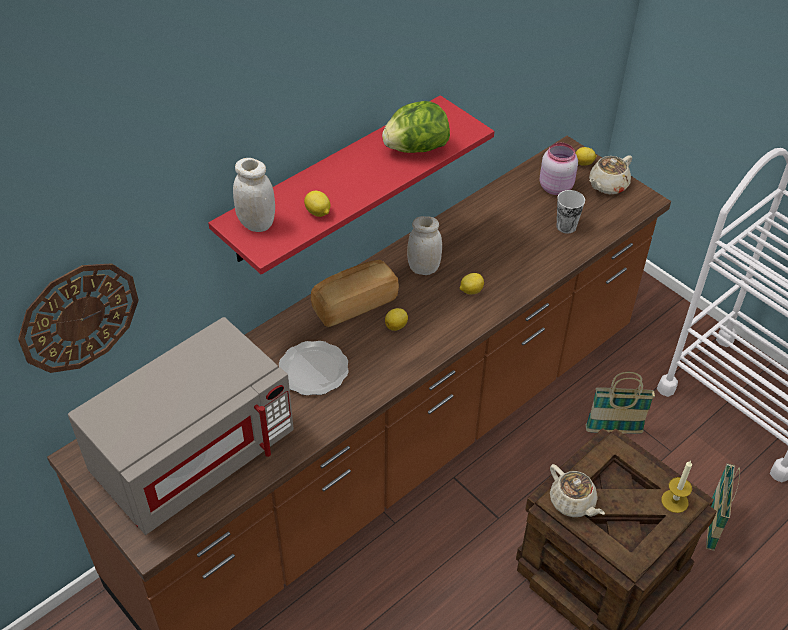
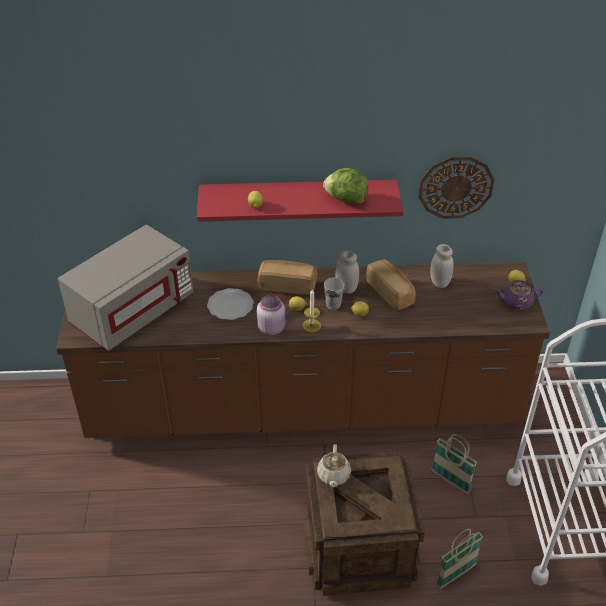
camera: 40 degrees right, 5 degrees down
wall clock [18,263,139,373] -> wall clock moved to [418,156,495,219]
grey microwave [68,317,294,535] -> grey microwave turned 45 degrees counterclockwise [58,225,193,351]
white jar [233,158,275,232] -> white jar moved to [430,244,454,288]
pink jar [540,143,578,195] -> pink jar moved to [257,295,285,336]
cup [557,190,585,234] -> cup moved to [324,278,344,310]
beige teapot [589,155,632,194] -> purple teapot [494,280,543,310]
candle [661,460,692,513] -> candle moved to [303,289,321,332]
none -> bread [366,259,416,311]

